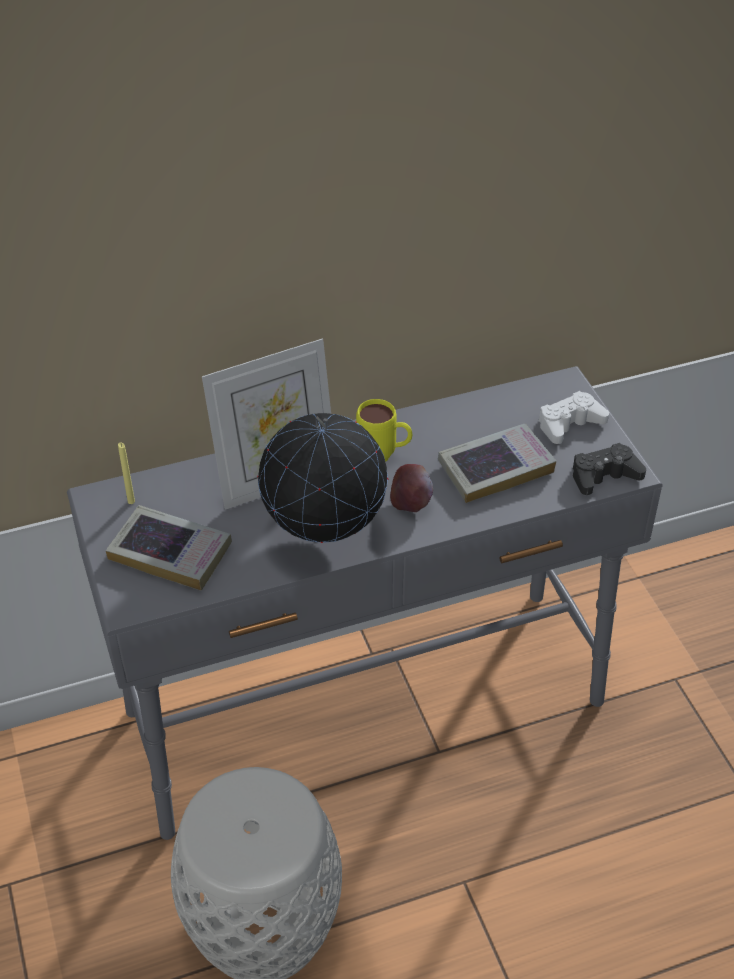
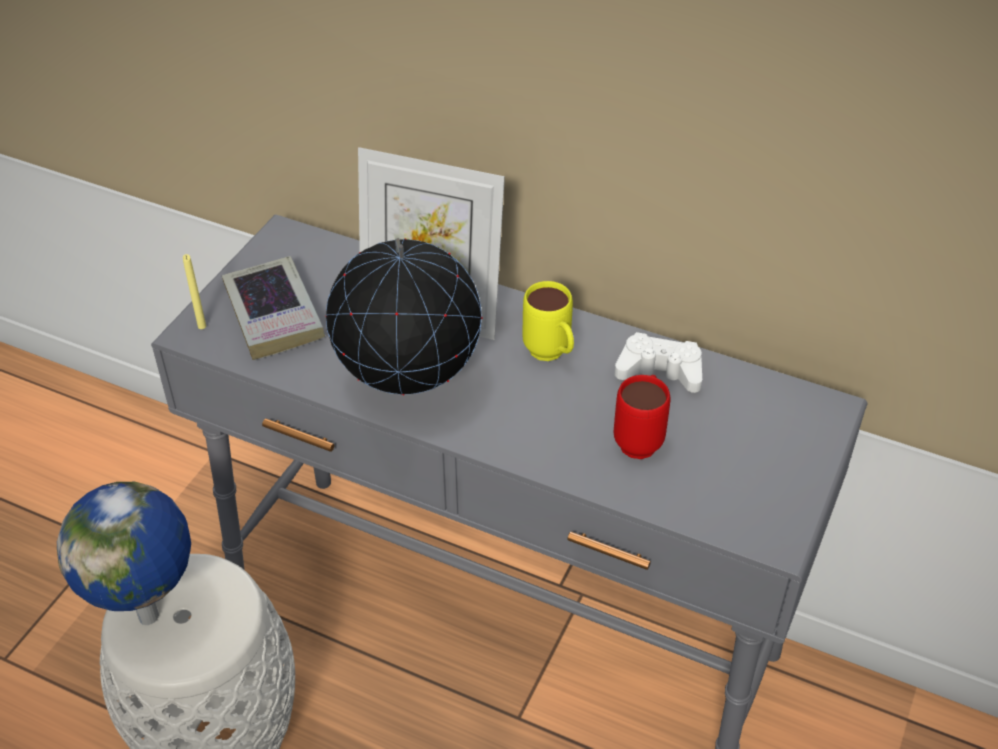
camera: 45 degrees right, 0 degrees up
yellow candle [118,443,135,504] -> yellow candle moved to [183,254,206,329]
apple [390,464,433,512] -> none
book [438,423,556,503] -> red mug [614,375,670,459]
white game controller [539,391,609,444] -> white game controller moved to [615,332,702,393]
black game controller [573,443,646,495] -> none
none -> globe [57,482,191,625]

